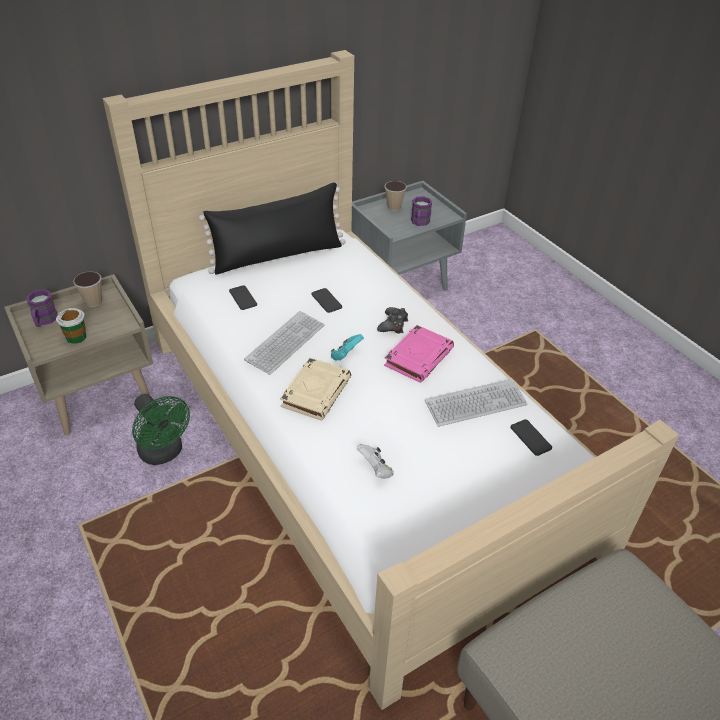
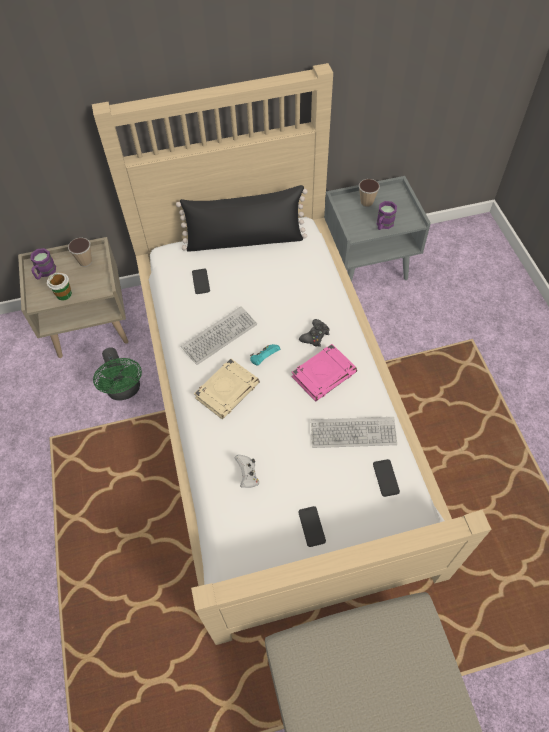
camera: 20 degrees right, 15 degrees up
phone [311,288,342,313] -> phone moved to [298,506,326,547]

